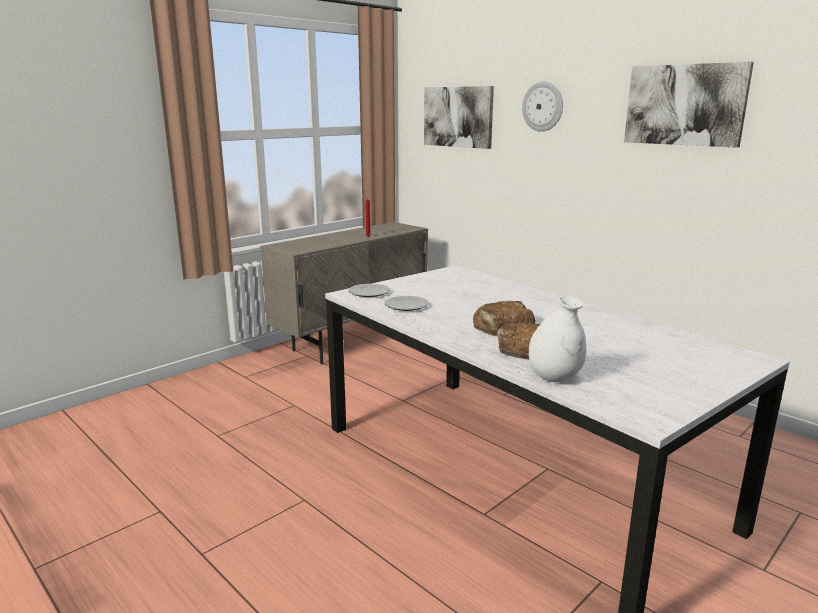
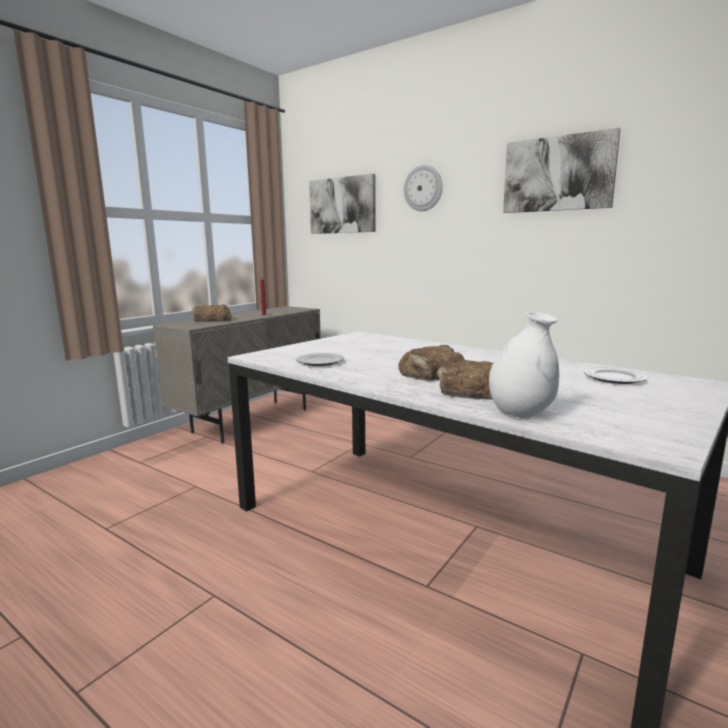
camera: 10 degrees left, 5 degrees down
plate [349,284,390,297] -> plate moved to [584,367,647,384]
none -> bread [191,305,232,322]

